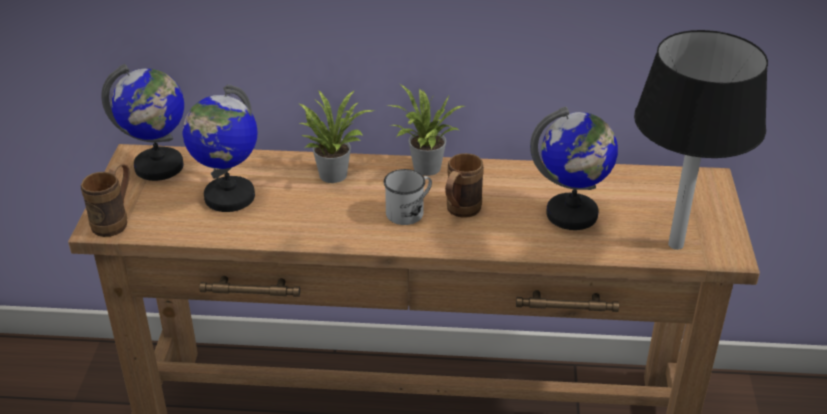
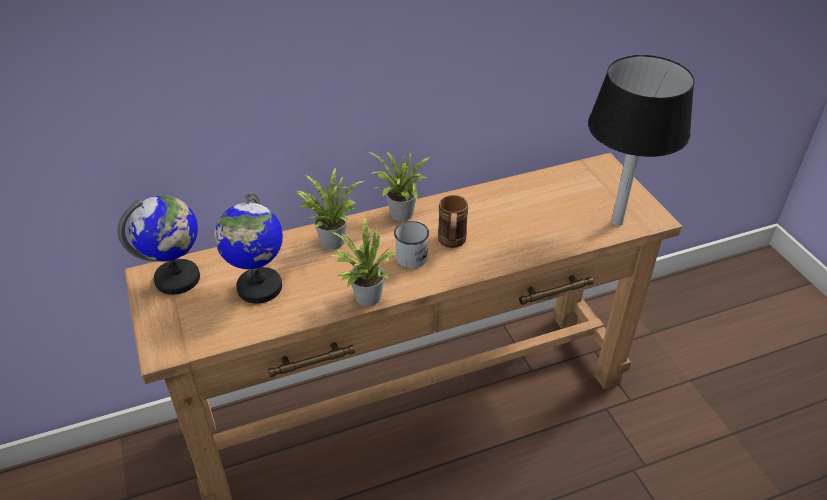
camera: 25 degrees left, 5 degrees up
brown mug [81,162,130,237] -> none
globe [530,107,618,230] -> none
none -> potted plant [329,217,397,306]

